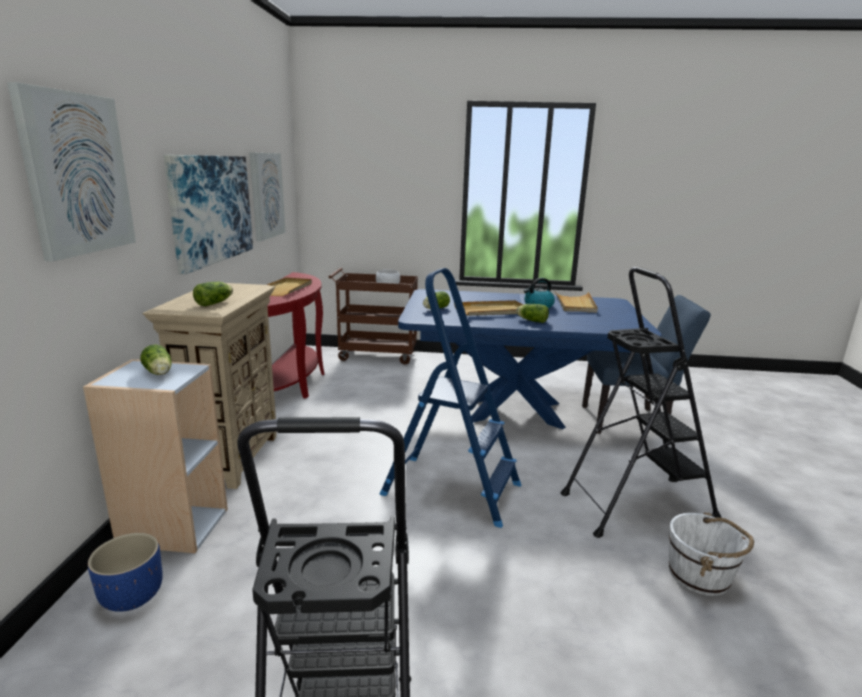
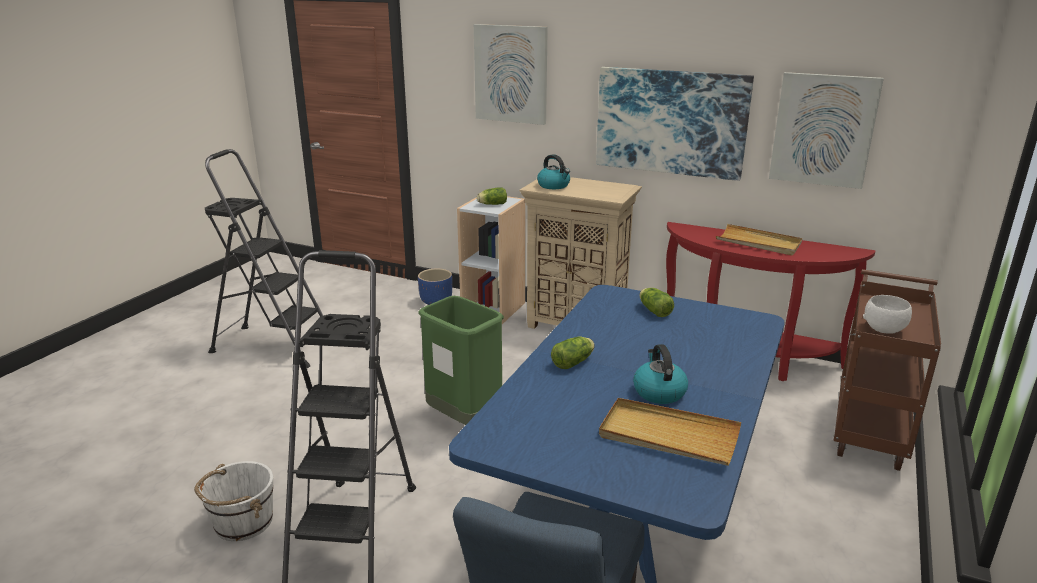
camera: 110 degrees right, 5 degrees up
lettuce [193,282,233,306] -> kettle [537,154,570,189]
blue step ladder [380,268,521,528] -> green trash can [418,296,504,425]
beige tray [454,300,523,316] -> none

